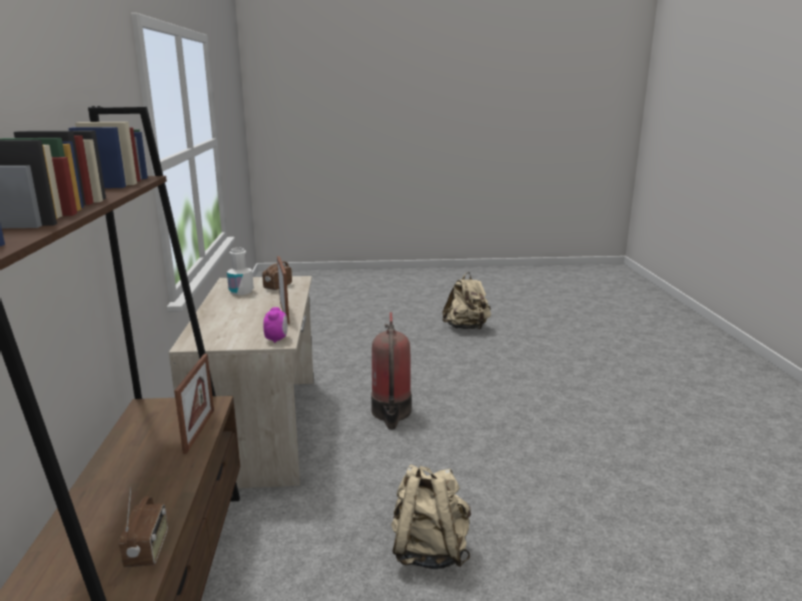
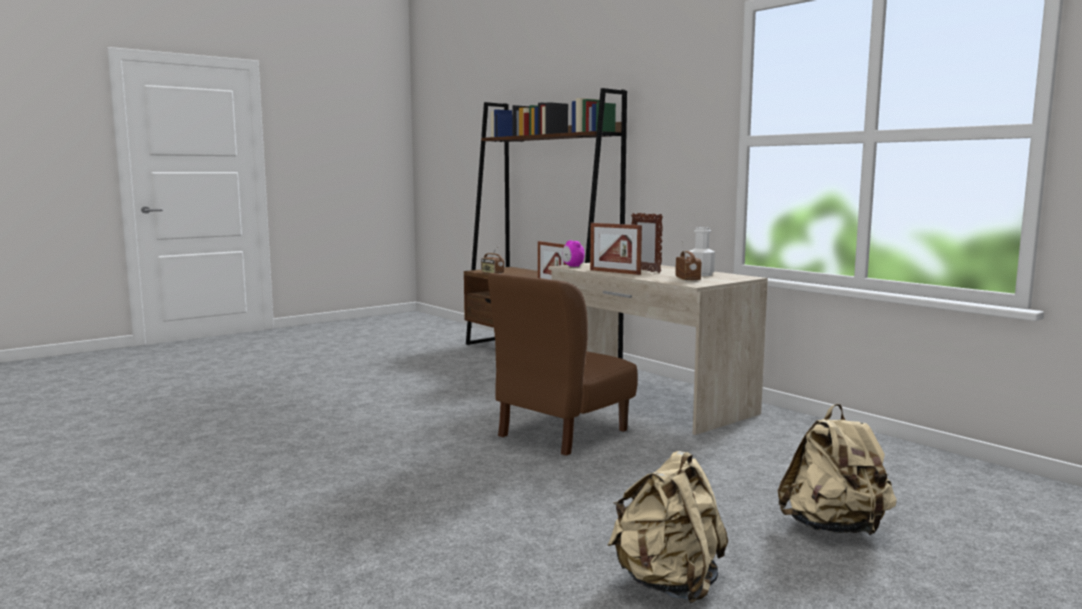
camera: 145 degrees right, 10 degrees down
fire extinguisher [371,312,411,430] -> brown chair [488,273,638,456]
beige backpack [391,464,471,569] -> beige backpack moved to [778,404,897,535]
none -> picture frame [631,213,663,273]

